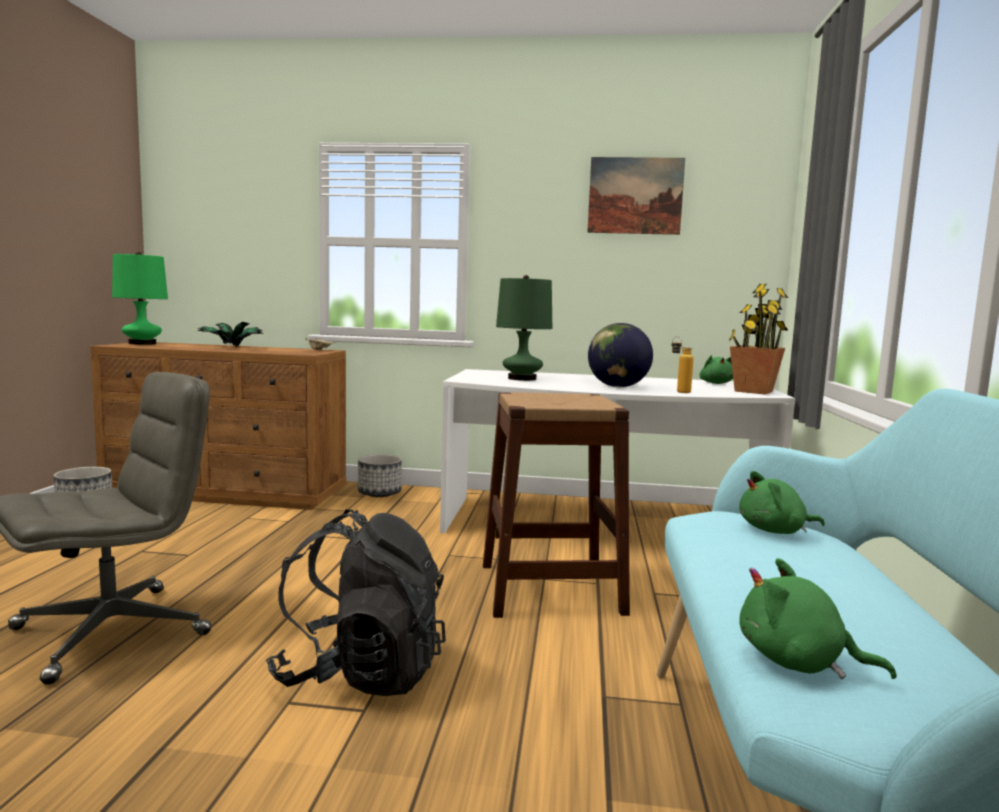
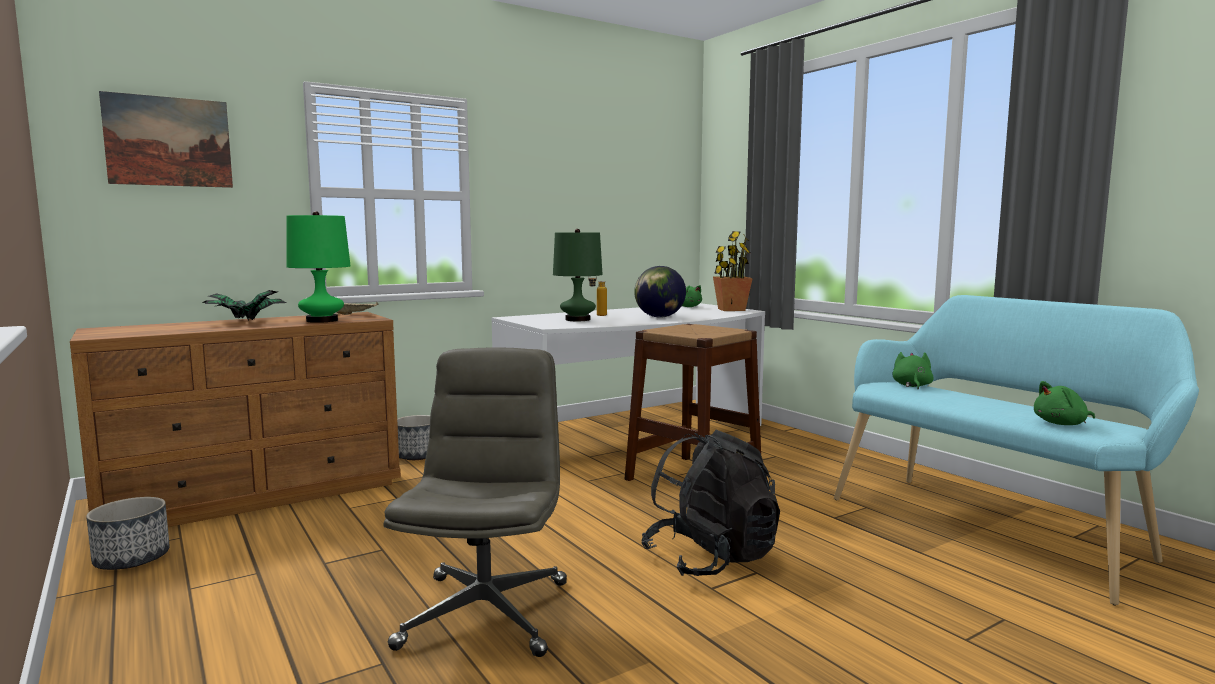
camera: 40 degrees left, 0 degrees up
green table lamp [112,252,168,345] -> green table lamp moved to [287,211,351,323]
picture [587,157,685,235] -> picture moved to [99,91,233,188]
bottle [672,336,694,393] -> bottle moved to [588,276,607,316]
green plush toy [739,471,825,534] -> green plush toy turned 150 degrees clockwise [892,352,934,389]

